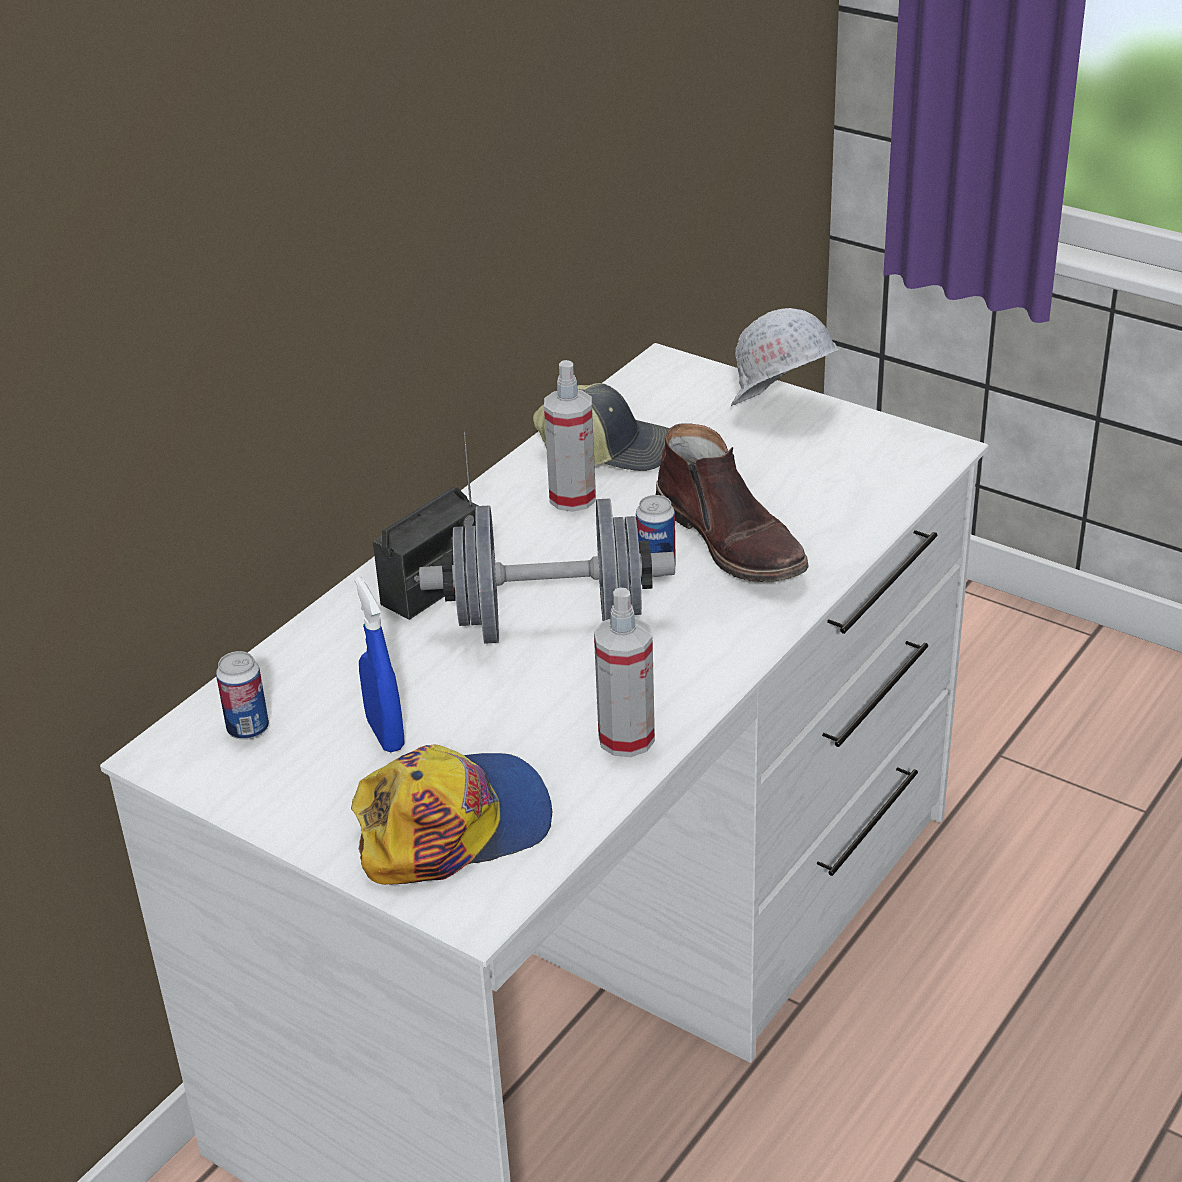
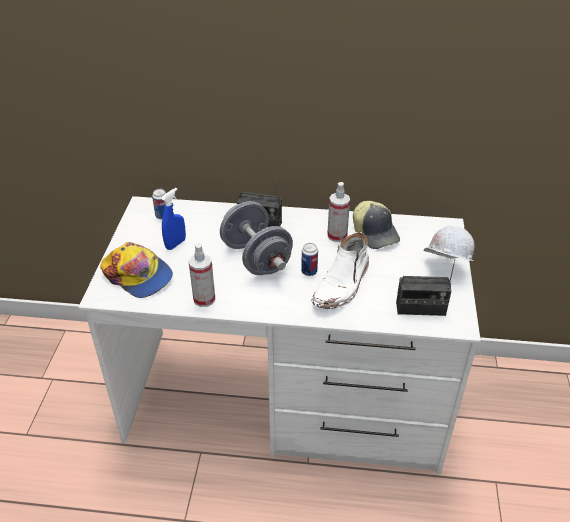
camera: 60 degrees right, 5 degrees up
brown boot [656,423,809,582] -> white boot [311,232,369,309]
none -> radio [396,259,455,316]

